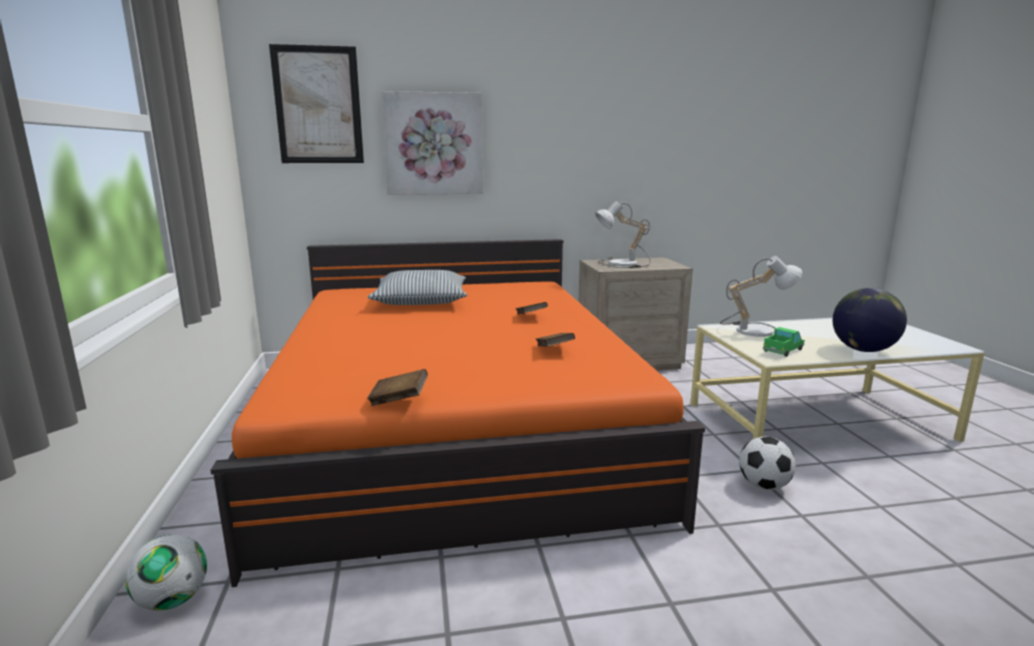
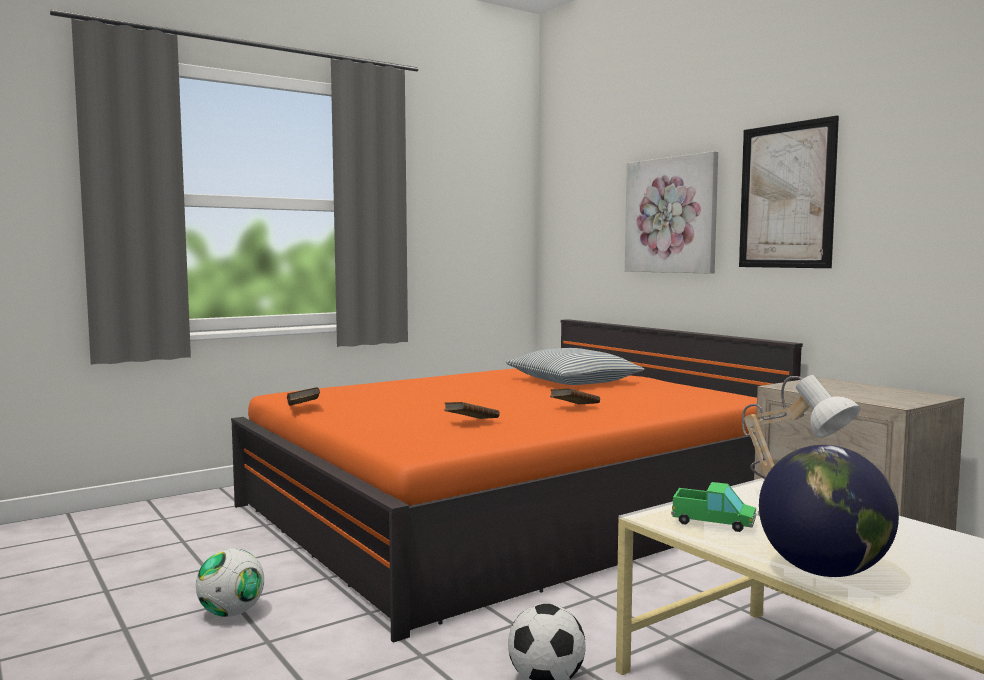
camera: 65 degrees right, 10 degrees down
football [125,534,207,611] -> football moved to [196,548,264,617]
picture [269,44,364,163] -> picture moved to [739,115,839,268]
table lamp [595,201,651,268] -> none

